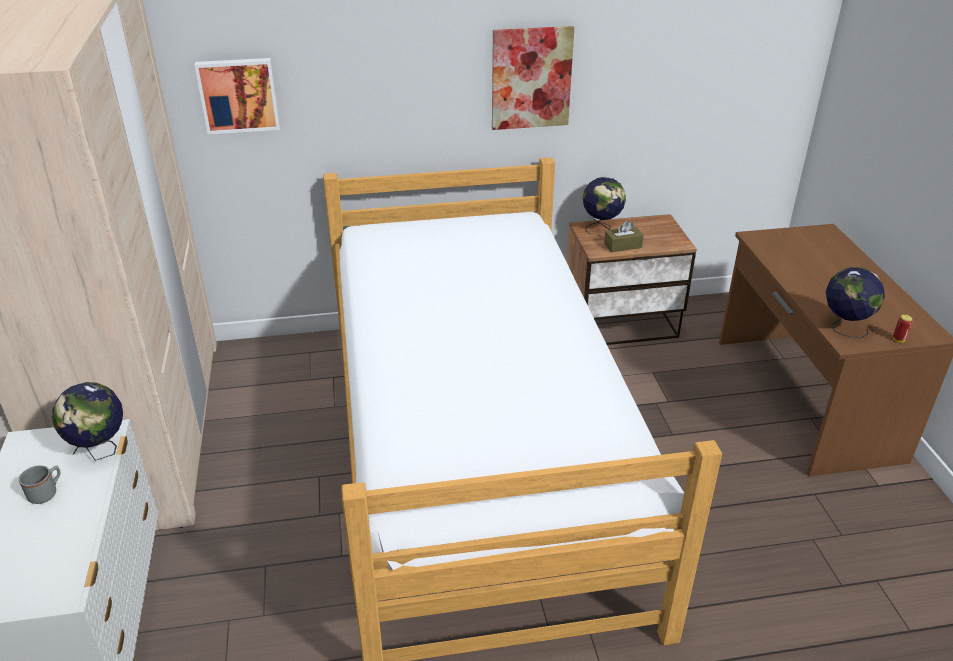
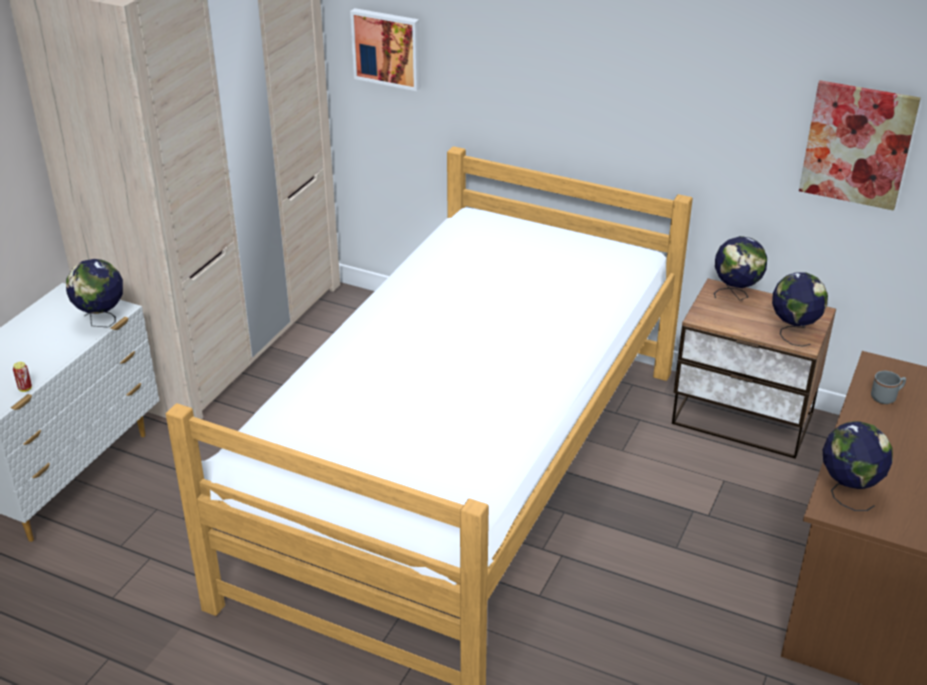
camera: 35 degrees right, 0 degrees up
grey mug [19,465,60,504] -> grey mug moved to [871,371,906,404]
picture [492,26,574,130] -> picture moved to [799,80,921,211]
brown tissue box [604,221,644,252] -> none
can [893,315,913,342] -> can moved to [13,362,32,392]
none -> globe [772,272,828,347]

